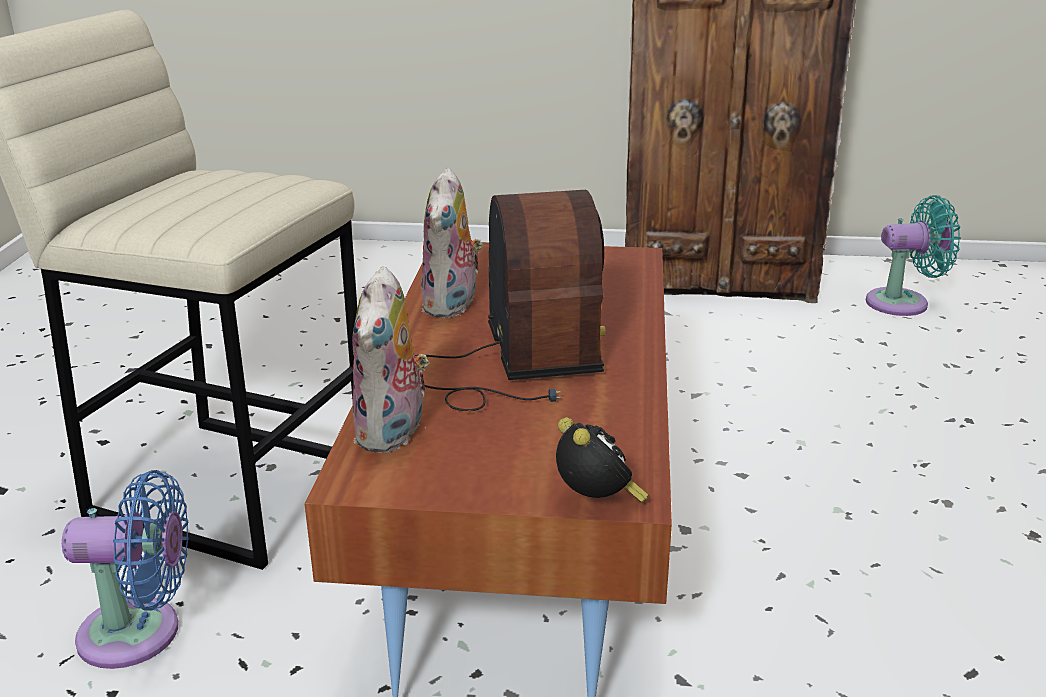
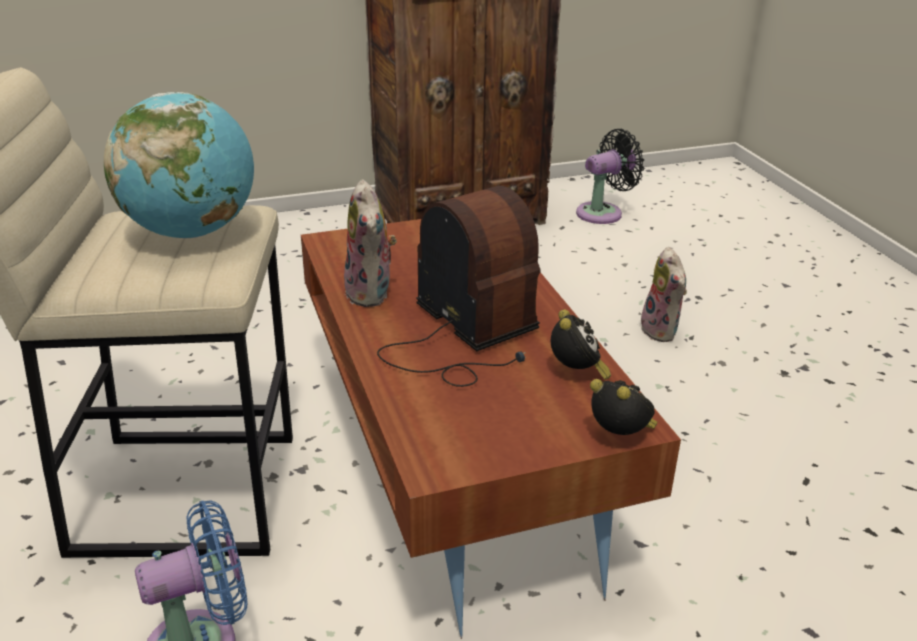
camera: 25 degrees left, 5 degrees up
plush toy [352,266,429,453] -> plush toy moved to [639,247,687,342]
turquoise fan [866,195,961,316] -> black fan [576,129,644,224]
none -> globe [104,92,254,239]
none -> alarm clock [551,309,611,380]

